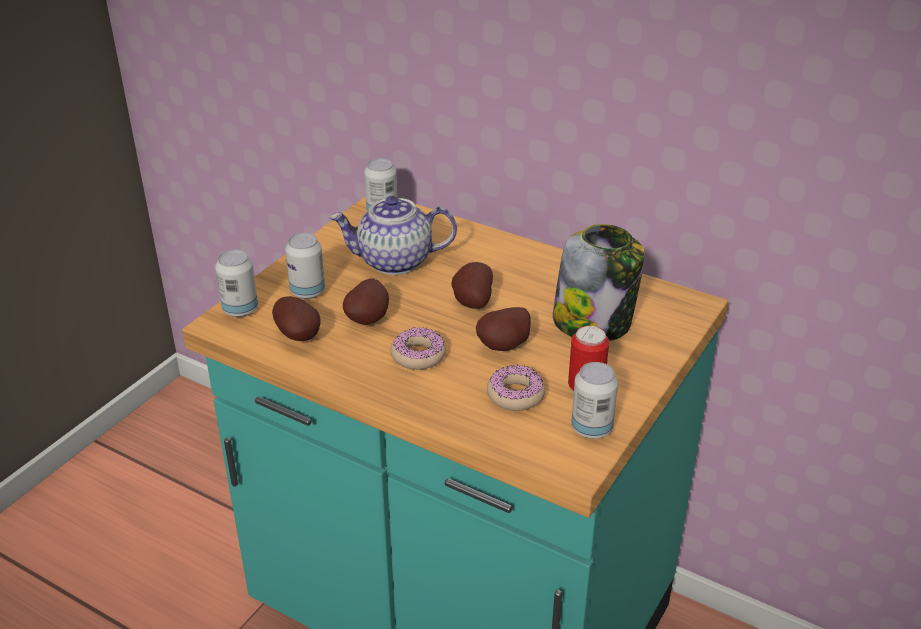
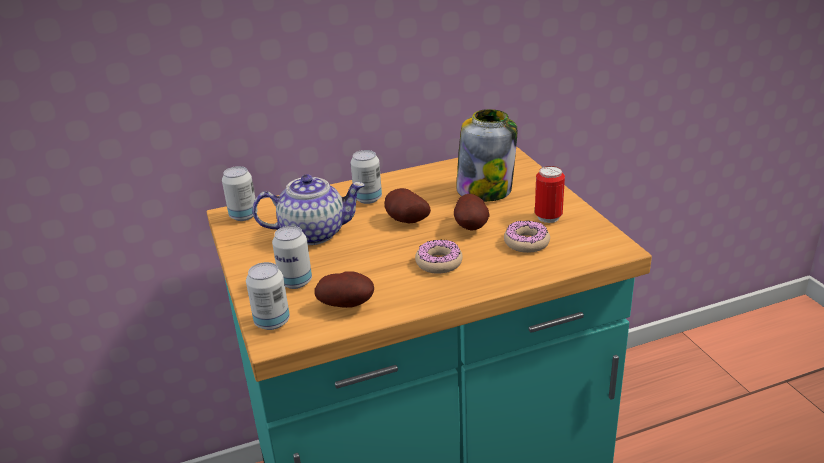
camera: 50 degrees left, 5 degrees down
teapot [329,196,457,275] -> teapot turned 135 degrees counterclockwise [252,174,365,245]
potato [343,279,389,325] -> none
can [571,362,618,439] -> can moved to [351,150,382,204]

